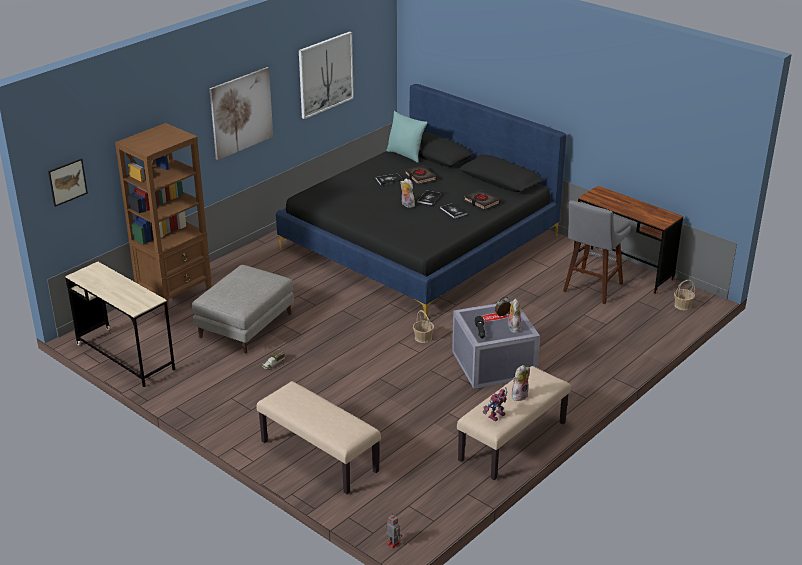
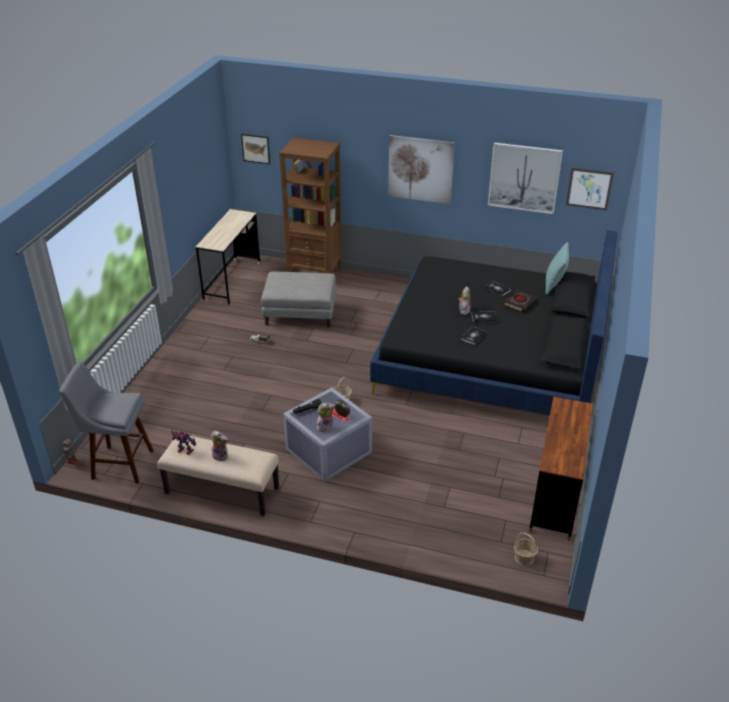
camera: 65 degrees right, 5 degrees up
beige bench [256,381,381,494] -> none
black book [464,189,500,210] -> none
grey stool [563,200,631,304] -> grey stool moved to [59,362,154,484]
none -> picture [566,168,614,211]

